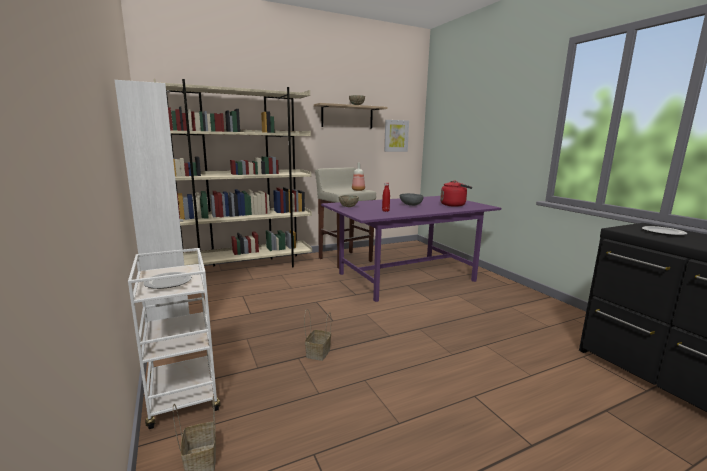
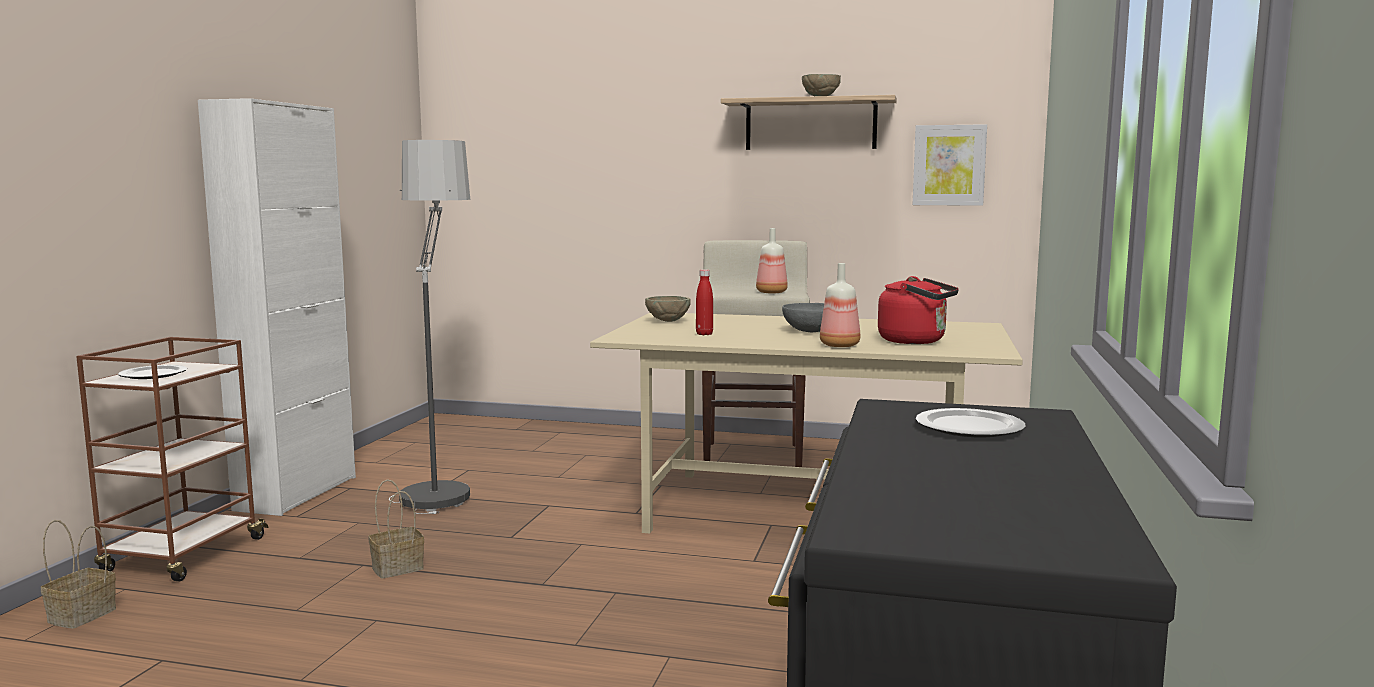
camera: 40 degrees right, 5 degrees down
white cart [128,248,220,429] -> brown cart [76,337,268,581]
beige bookcase [154,79,312,267] -> none
purple dining table [321,196,501,302] -> beige dining table [590,313,1023,533]
none -> floor lamp [389,140,470,514]
none -> bottle [820,263,860,347]

